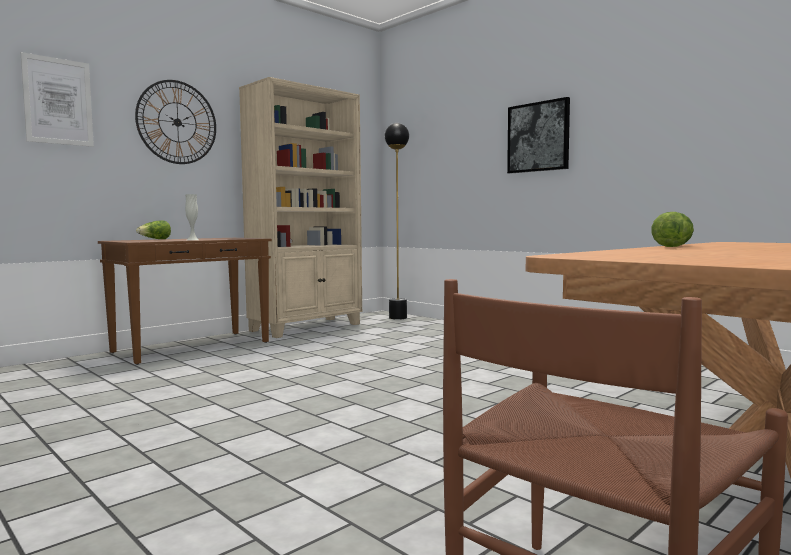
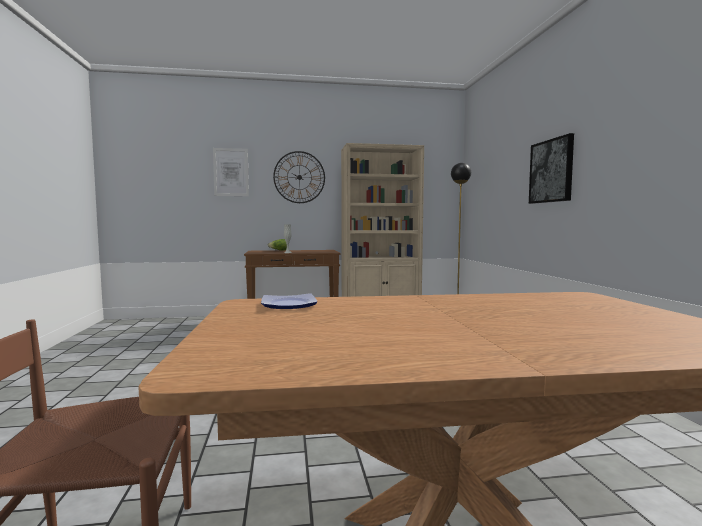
camera: 35 degrees right, 0 degrees up
lettuce [651,212,694,247] -> none
none -> plate [261,293,317,309]

